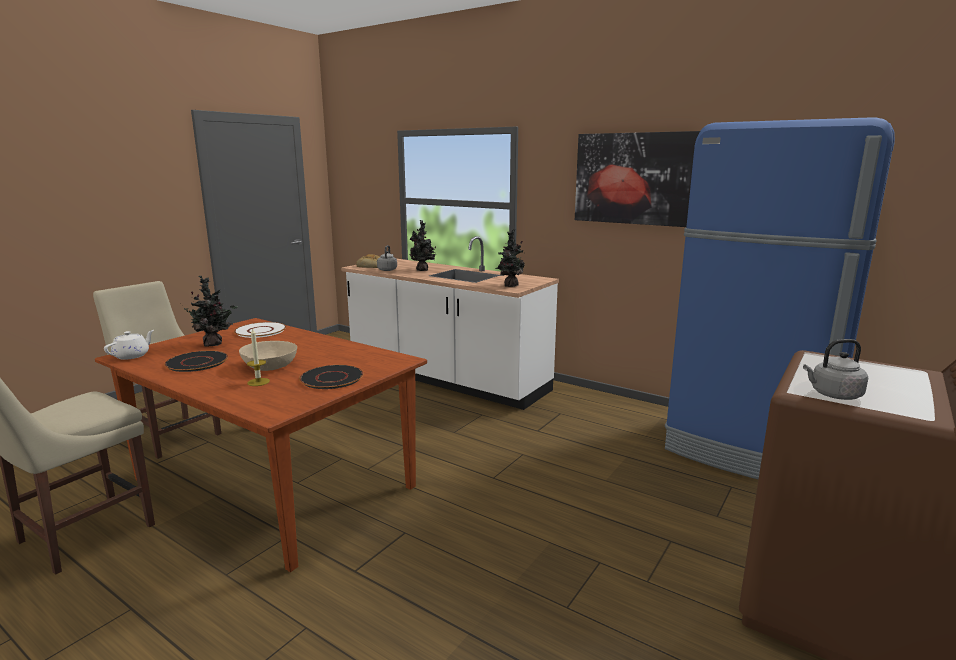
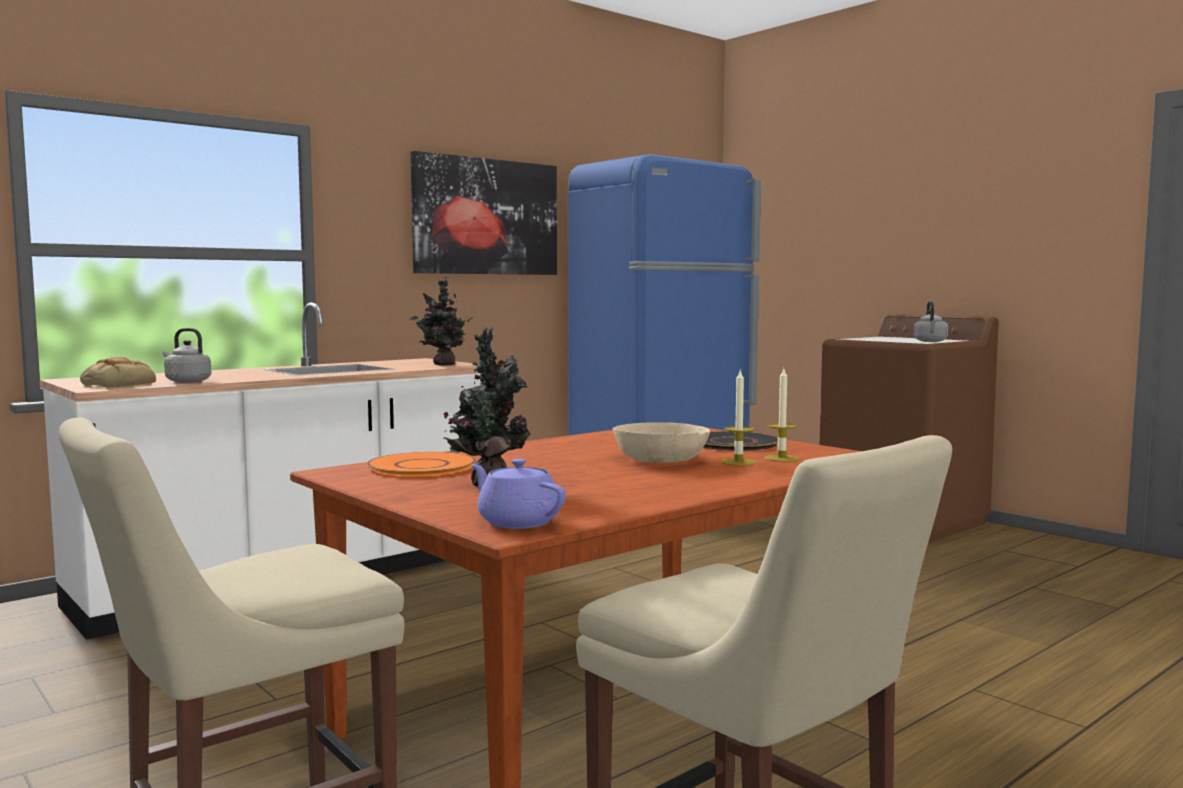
camera: 75 degrees left, 10 degrees down
white teapot [104,330,154,360] -> purple teapot [471,459,566,529]
black plate [164,350,228,372] -> none
white plate [234,322,286,338] -> orange plate [367,452,476,477]
potted plant [409,220,436,271] -> none
none -> candle [764,369,799,462]

